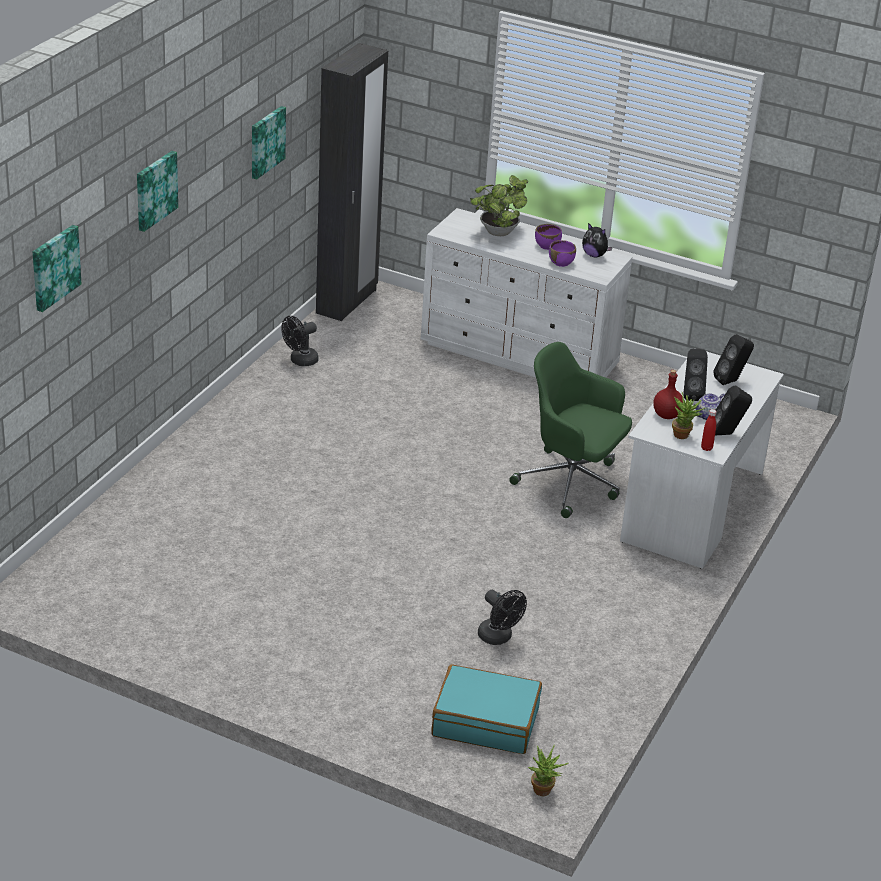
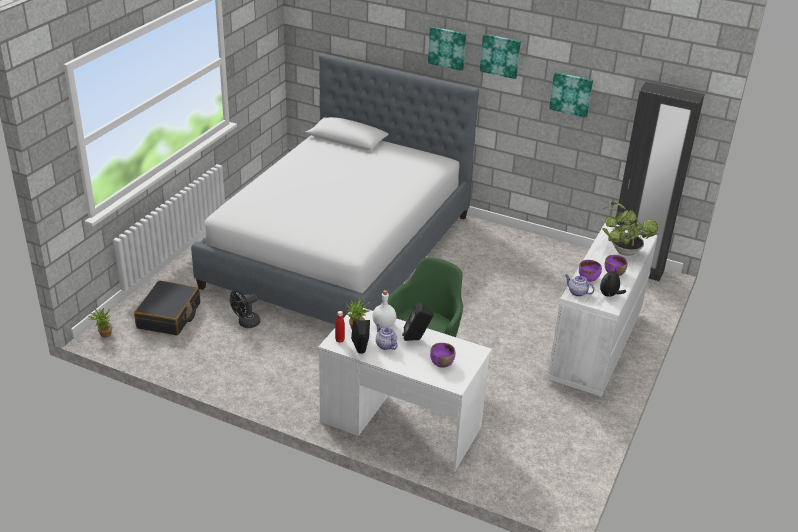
camera: 90 degrees right, 0 degrees up
picture [33,225,81,312] -> picture moved to [480,34,521,79]
black fan [281,316,319,366] -> none
turquoise suitcase [431,665,542,754] -> black suitcase [134,280,200,336]
red bottle [653,370,683,419] -> white bottle [373,290,396,328]
black speaker [713,334,754,385] -> purple bowl [430,343,455,368]
none -> bed [191,53,479,324]
none -> teapot [565,274,595,297]

